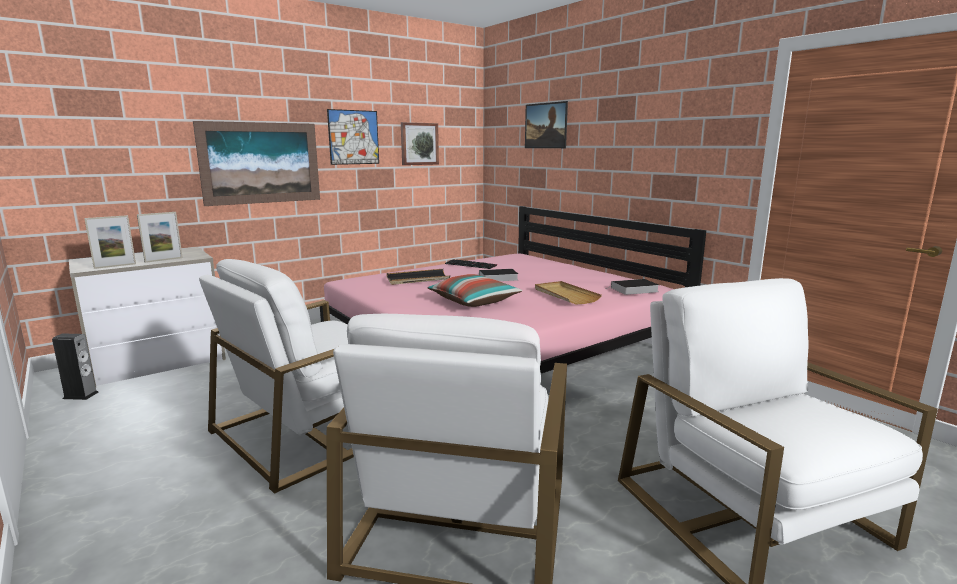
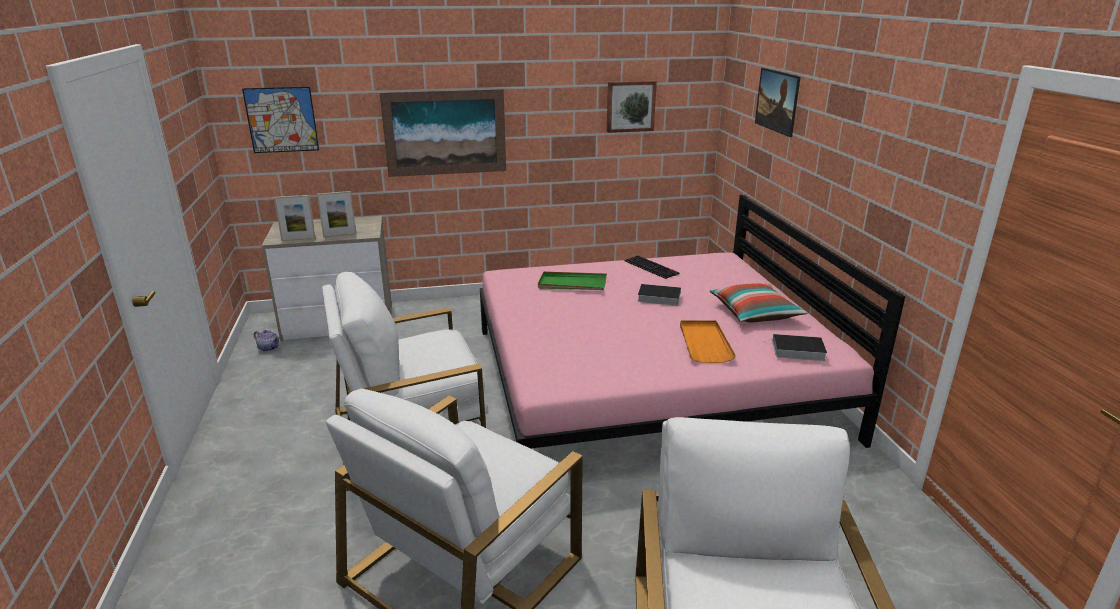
camera: 25 degrees right, 10 degrees up
speaker [52,334,99,400] -> teapot [254,330,279,352]
picture [327,109,379,165] -> picture moved to [242,87,319,153]
black tray [386,269,450,285] -> green tray [538,272,607,290]
pillow [428,274,522,307] -> pillow moved to [710,283,808,322]
beige tray [535,281,602,305] -> orange tray [680,320,736,363]

